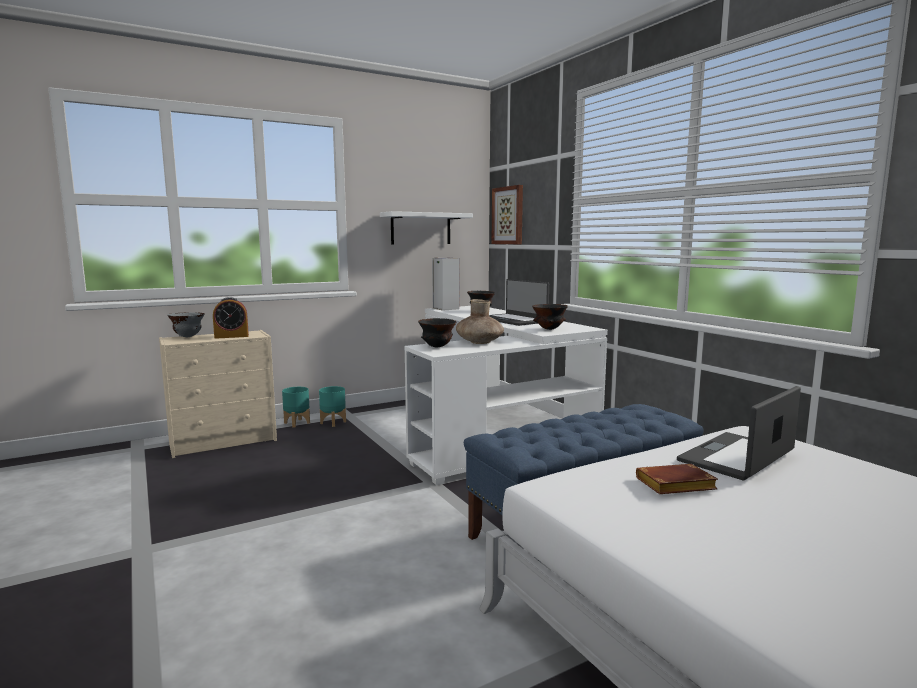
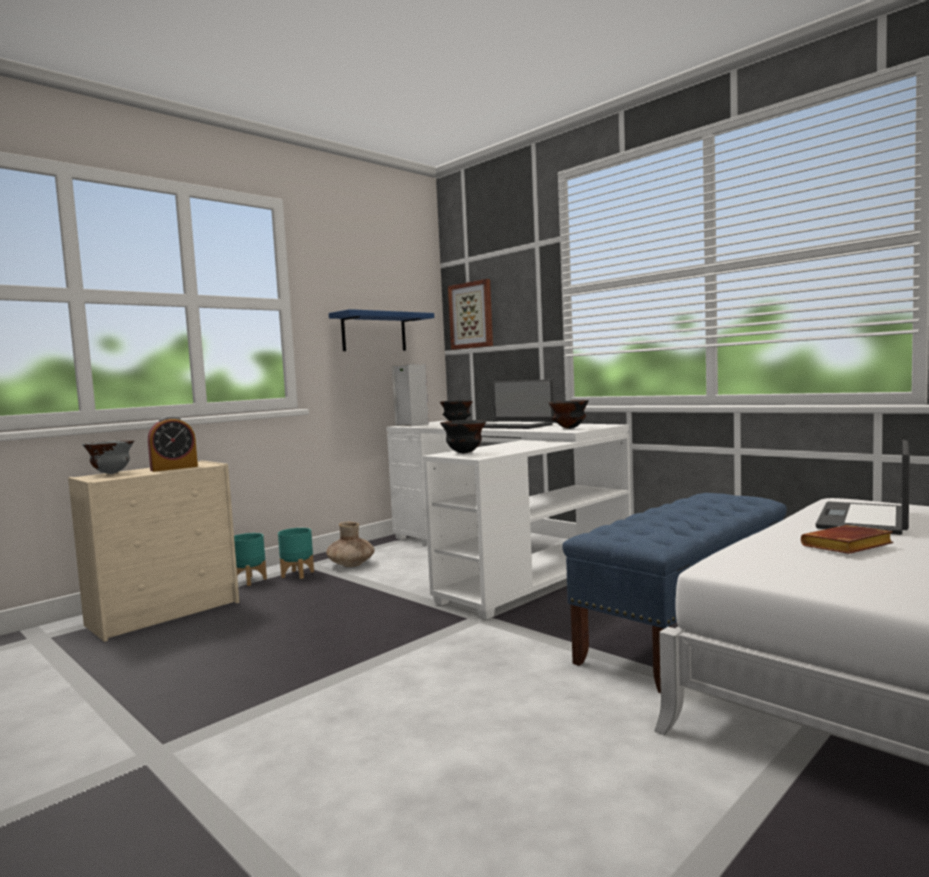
camera: 15 degrees left, 5 degrees down
white shelf [380,211,473,244] -> blue shelf [329,309,434,351]
brown vase [456,299,504,344] -> brown vase moved to [326,522,375,567]

